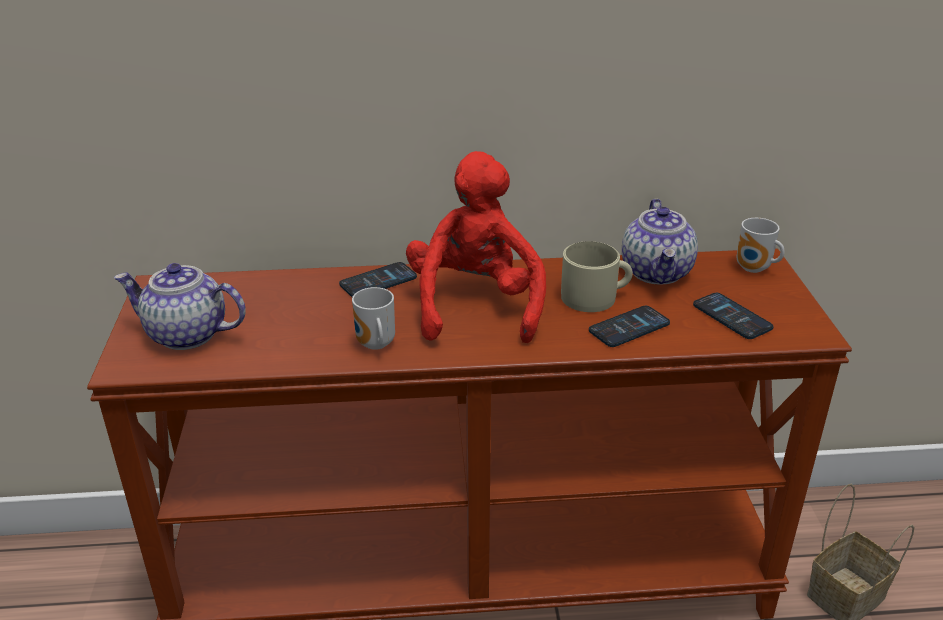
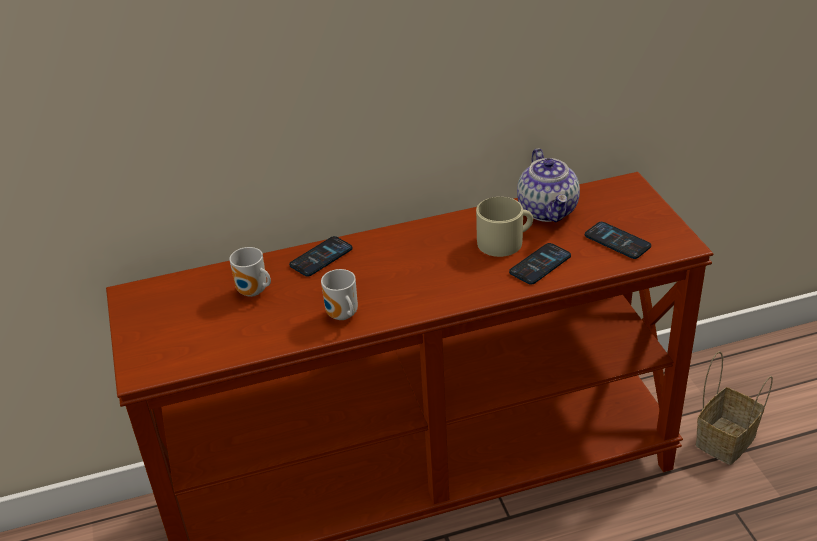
camera: 10 degrees left, 5 degrees up
teapot [114,263,246,350] -> none
red plush toy [406,151,546,343] -> none
mug [736,218,785,273] -> mug moved to [229,247,271,297]

